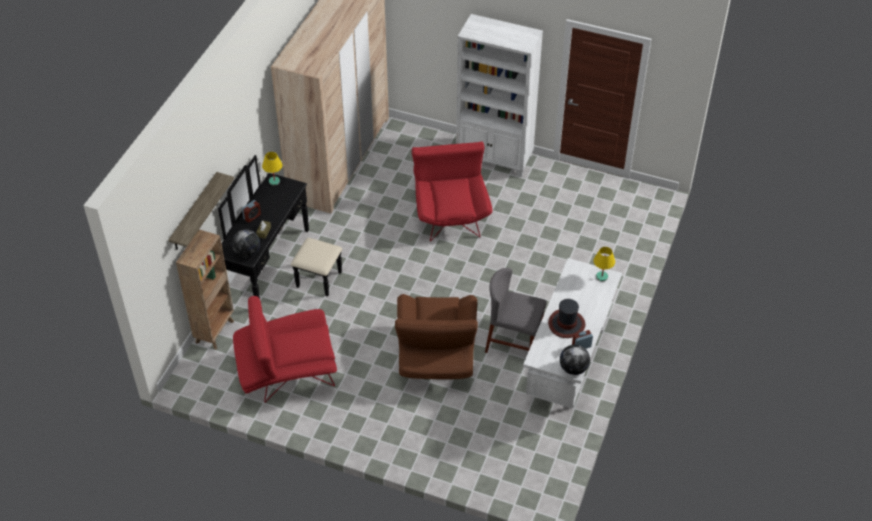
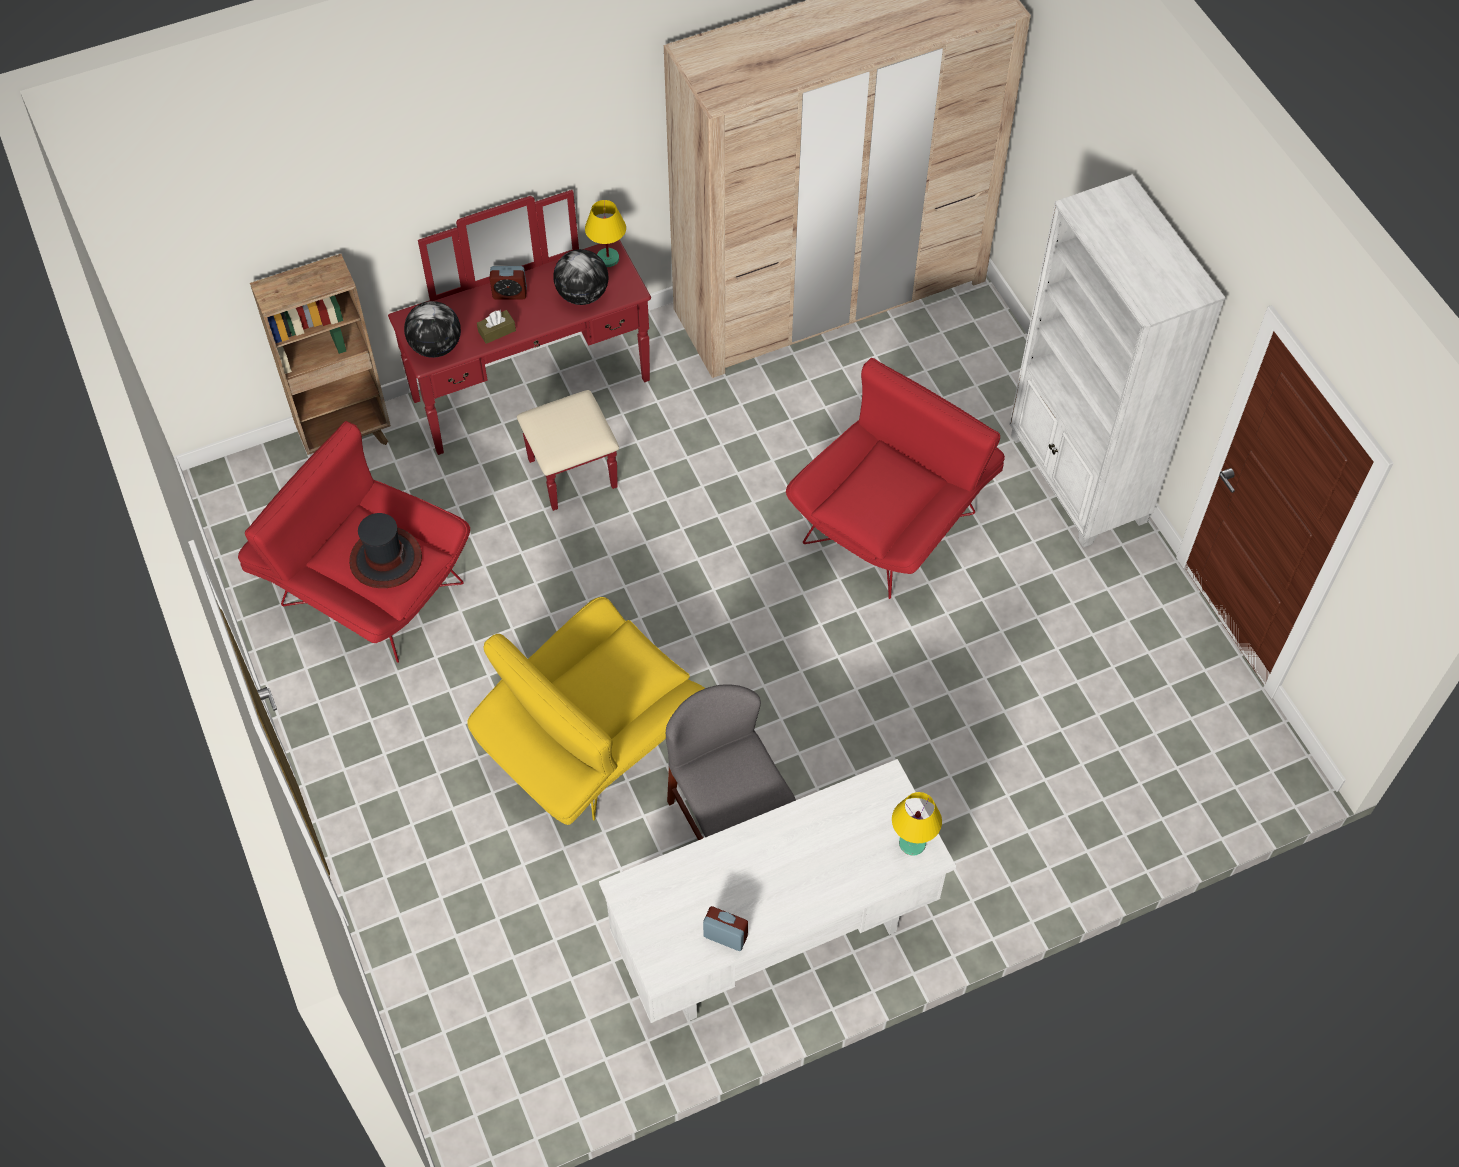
camera: 45 degrees right, 10 degrees up
shelf [168,172,234,250] -> none
black dresser [218,155,343,299] -> red dresser [388,190,651,511]
brown armchair [395,294,478,379] -> yellow armchair [467,597,705,825]
hat [548,299,585,338] -> hat moved to [349,513,422,588]
globe [560,345,590,375] -> globe moved to [553,249,609,305]

